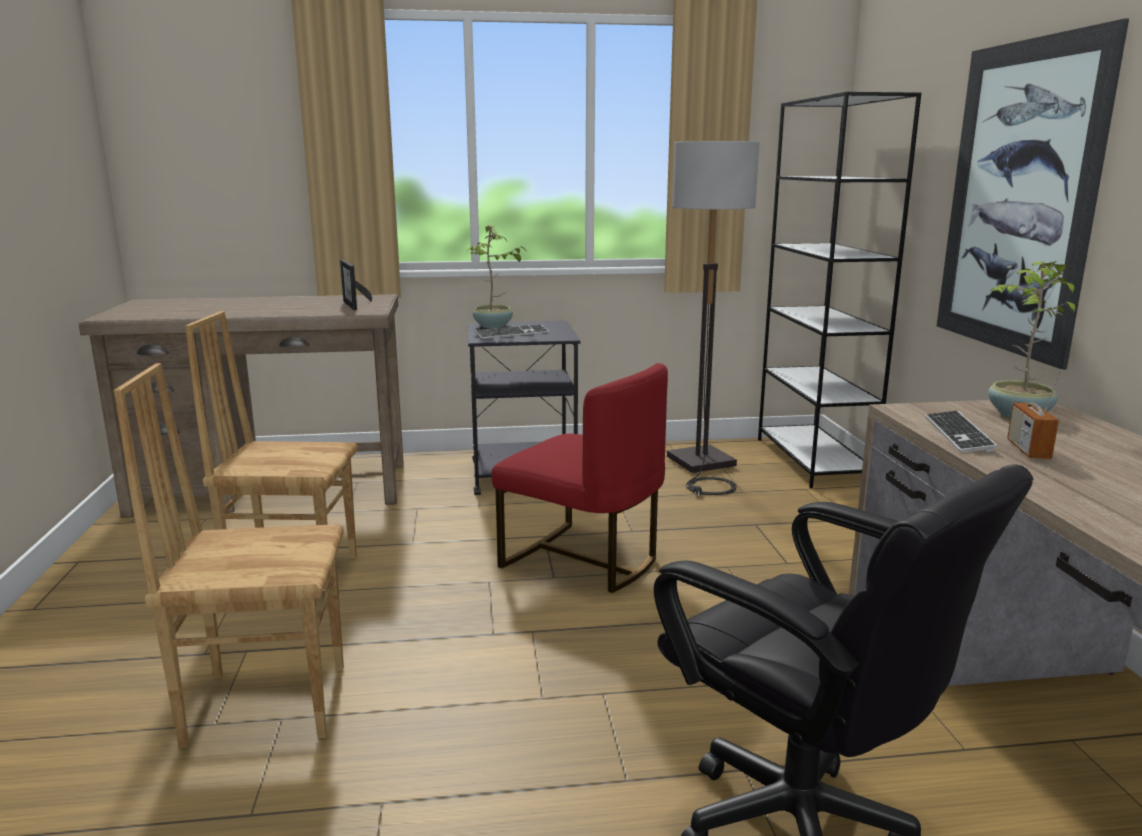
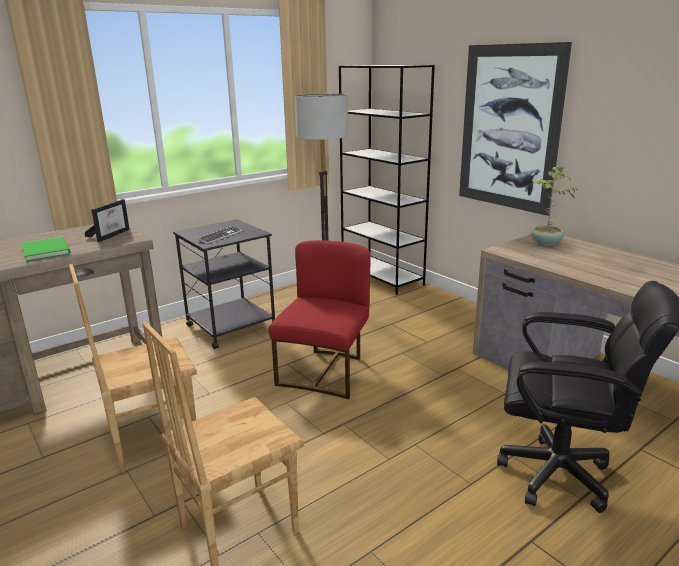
camera: 30 degrees left, 5 degrees up
picture frame [340,260,372,310] -> picture frame turned 105 degrees counterclockwise [85,199,130,242]
potted plant [467,224,525,328] -> none
red chair [492,363,668,593] -> red chair turned 75 degrees counterclockwise [269,240,370,399]
keyboard [925,411,998,452] -> none
radio [1007,369,1062,459] -> none
none -> green book [21,237,71,261]

